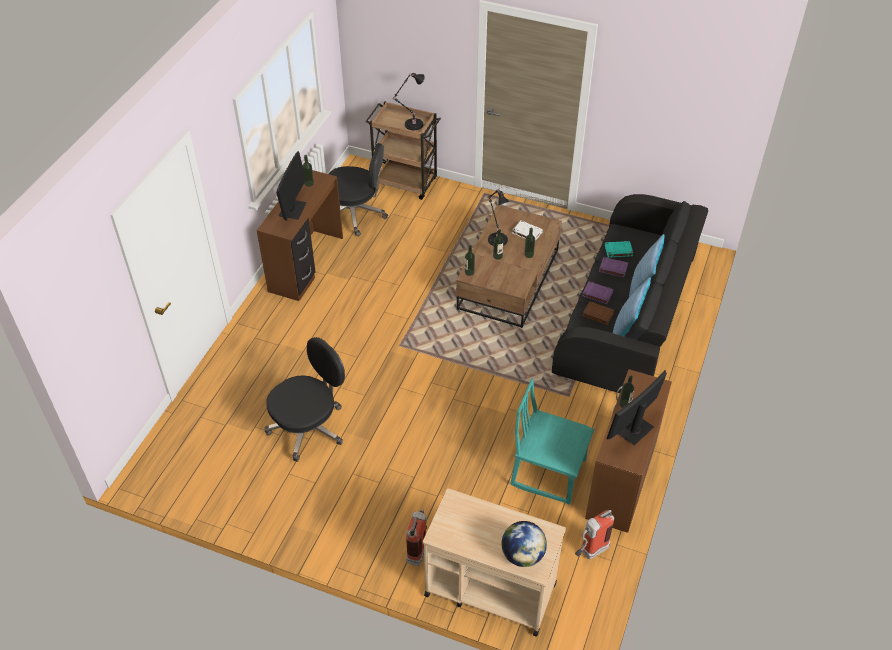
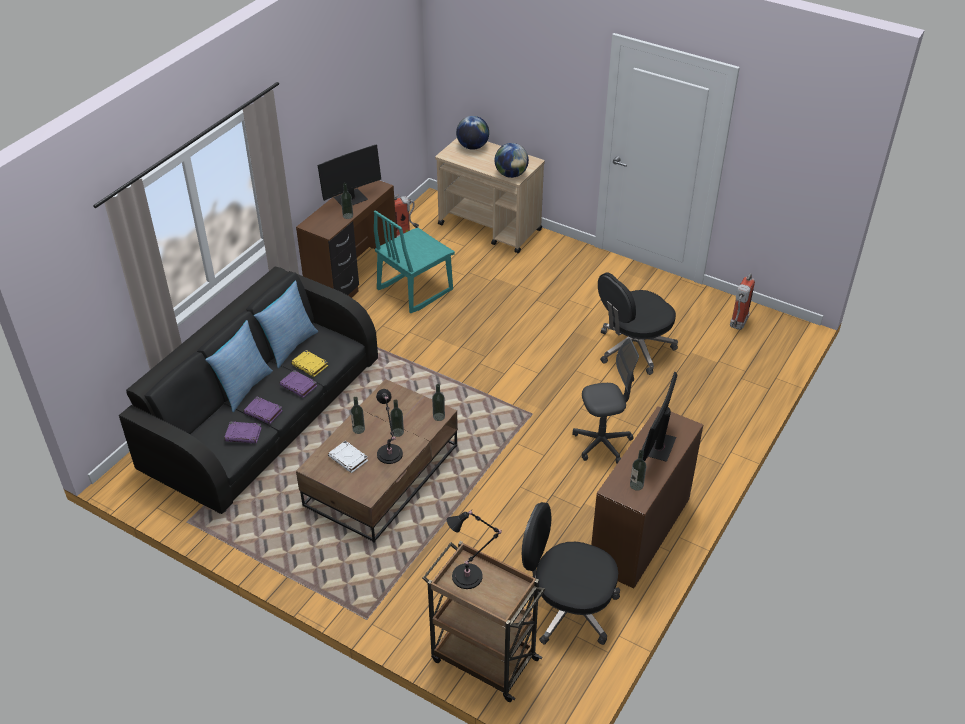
camera: 170 degrees left, 5 degrees down
fire extinguisher [406,509,427,566] -> fire extinguisher moved to [730,273,755,330]
turquoise chair [510,379,594,505] -> turquoise chair turned 105 degrees clockwise [374,210,455,313]
brown book [582,301,615,325] -> yellow book [291,350,328,377]
turquoise book [605,241,633,258] -> purple book [224,422,262,443]
none -> globe [494,143,529,178]
none -> grey office chair [572,338,639,463]

